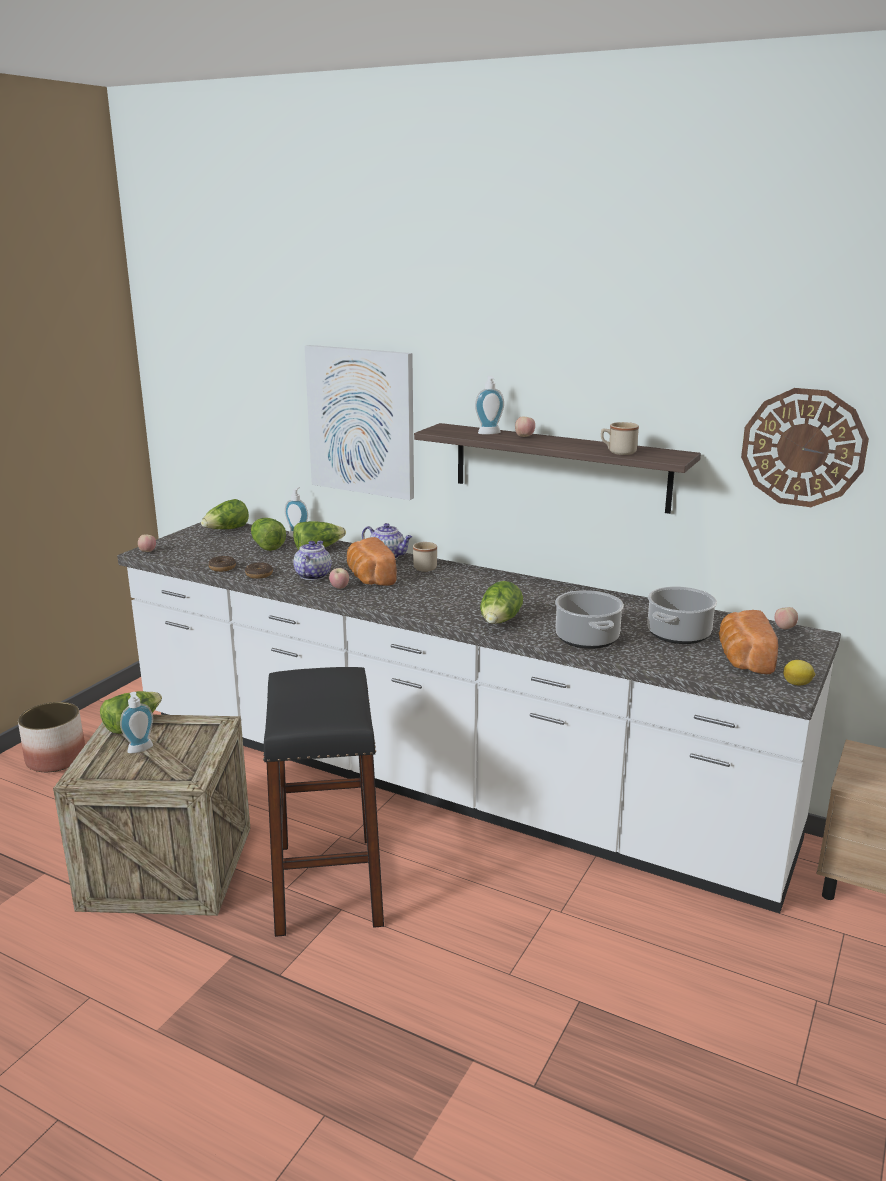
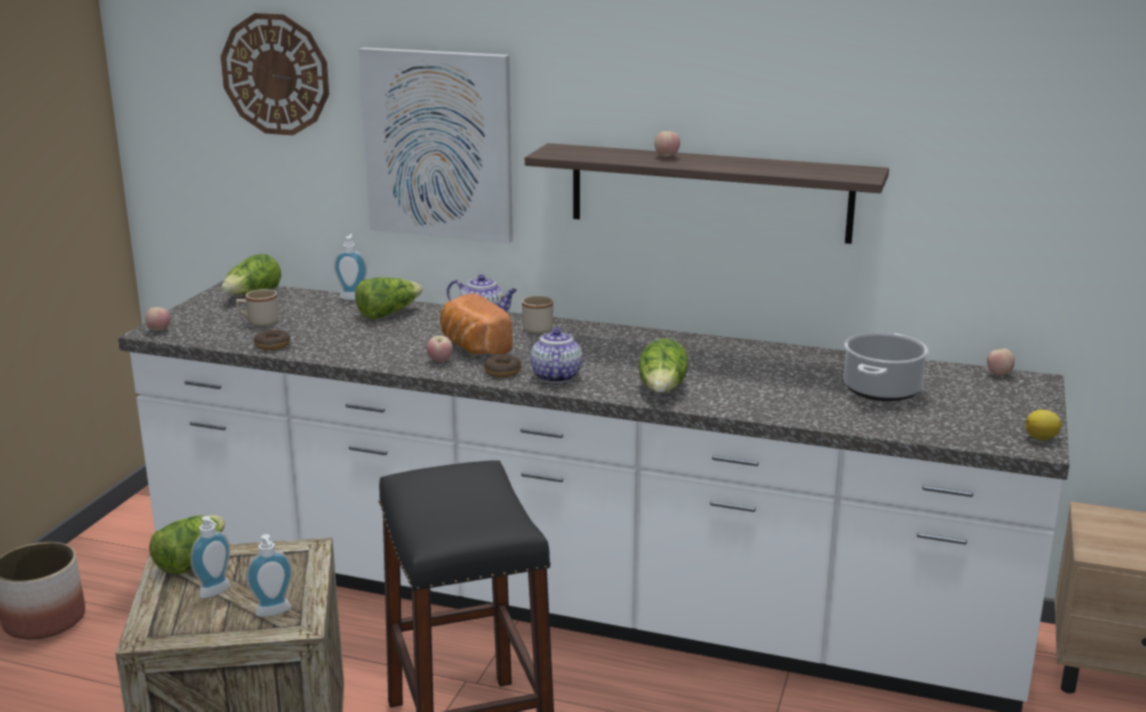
camera: 10 degrees left, 0 degrees up
donut [245,562,273,579] -> donut moved to [484,355,521,377]
lettuce [251,518,286,551] -> none
teapot [293,541,332,580] -> teapot moved to [530,327,583,383]
soap dispenser [475,376,504,434] -> soap dispenser moved to [246,534,293,617]
cooking pot [555,590,624,649] -> none
beige mug [601,422,639,455] -> beige mug moved to [236,289,279,326]
bread [719,610,778,674] -> none
wall clock [741,388,869,507] -> wall clock moved to [221,13,329,135]

